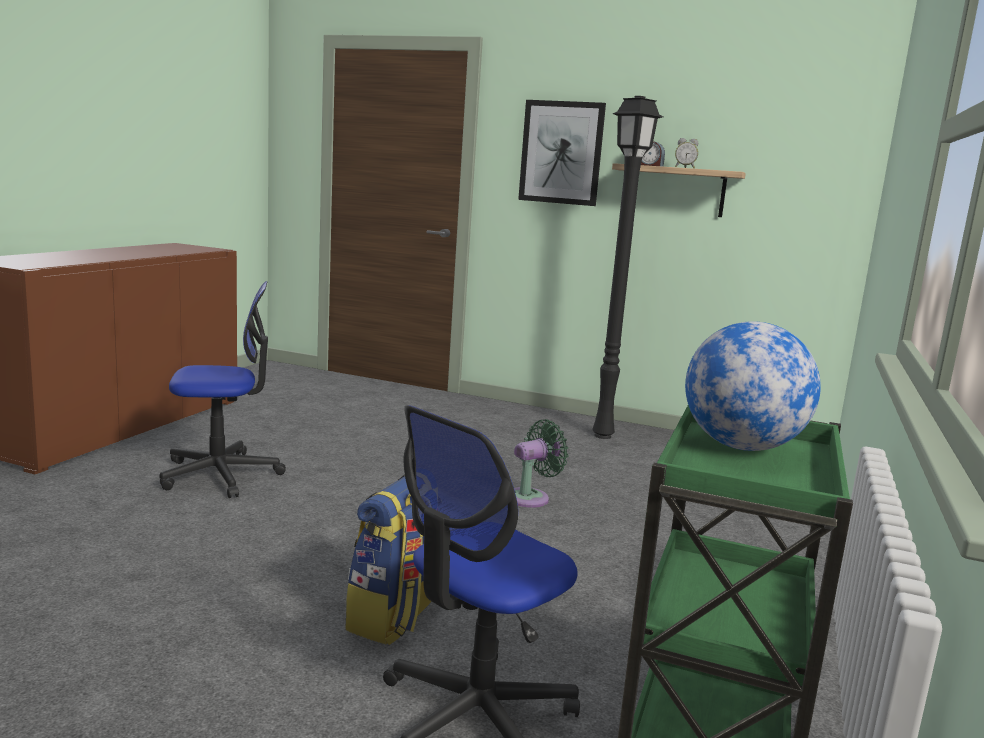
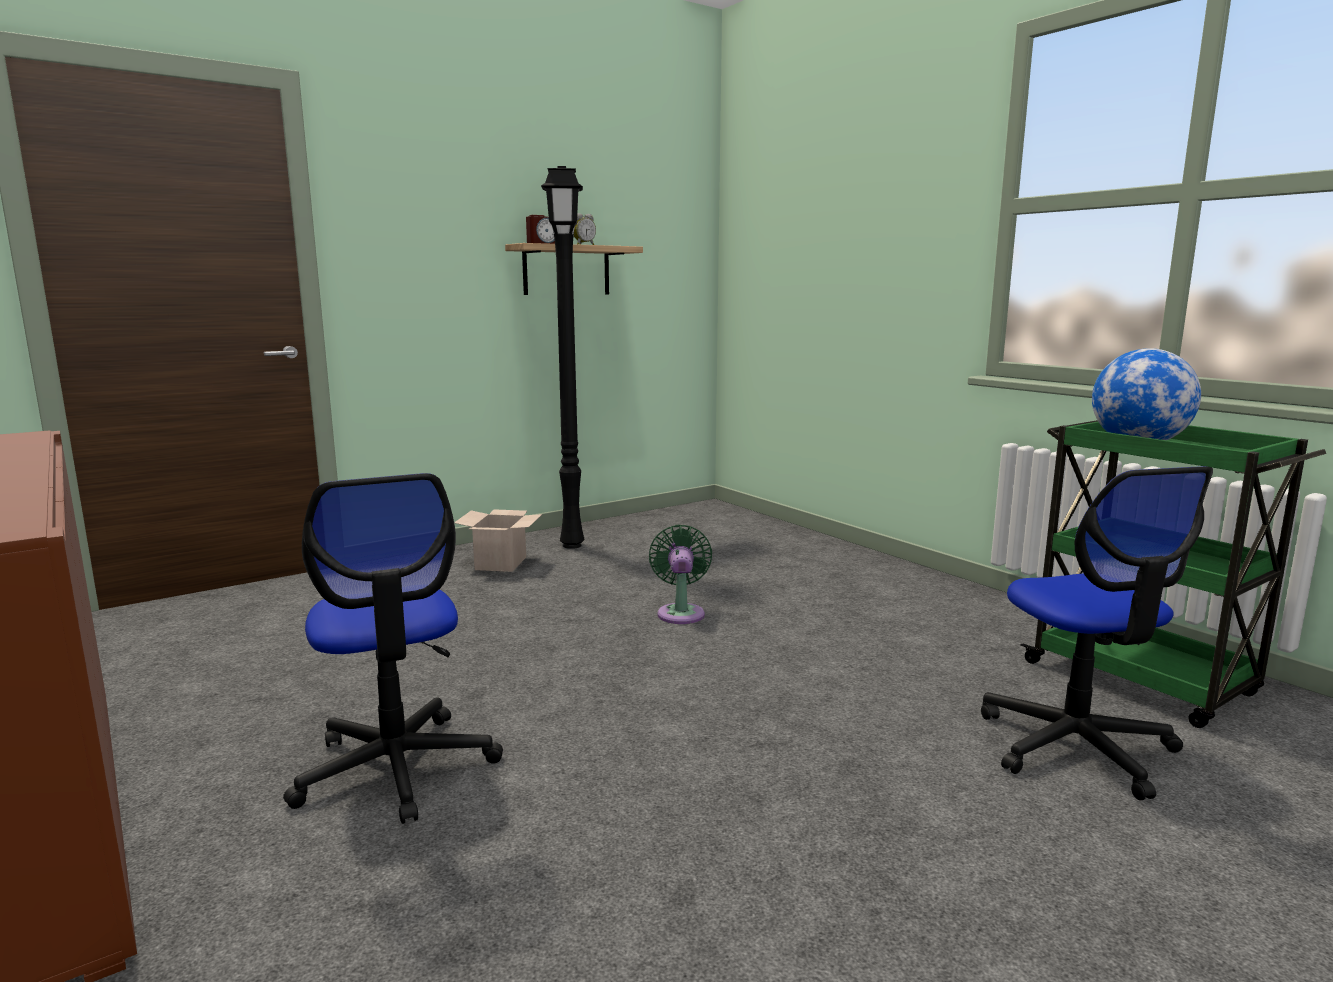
camera: 55 degrees left, 0 degrees up
office chair [160,281,286,498] -> office chair turned 135 degrees clockwise [283,473,503,824]
backpack [345,475,432,645] -> none
picture [518,100,606,206] -> none
none -> cardboard box [454,509,542,572]

